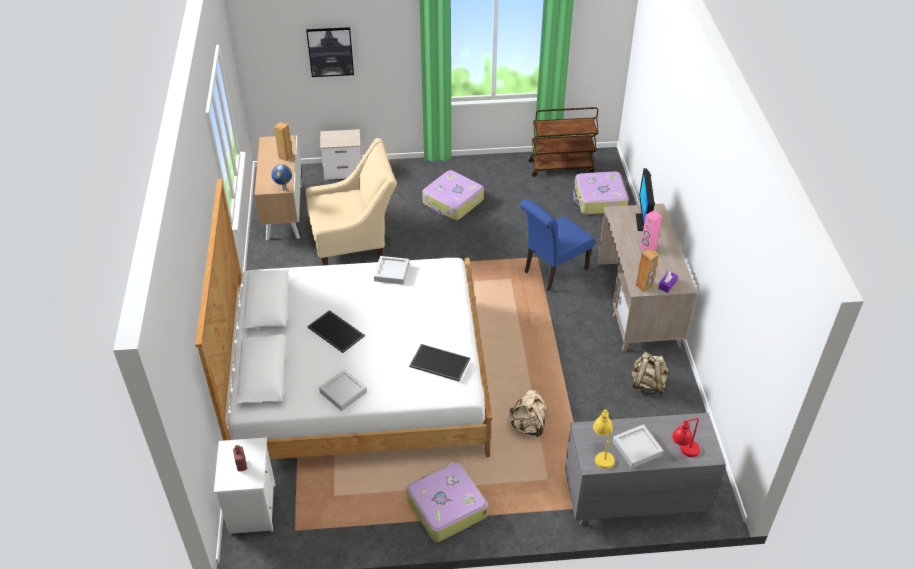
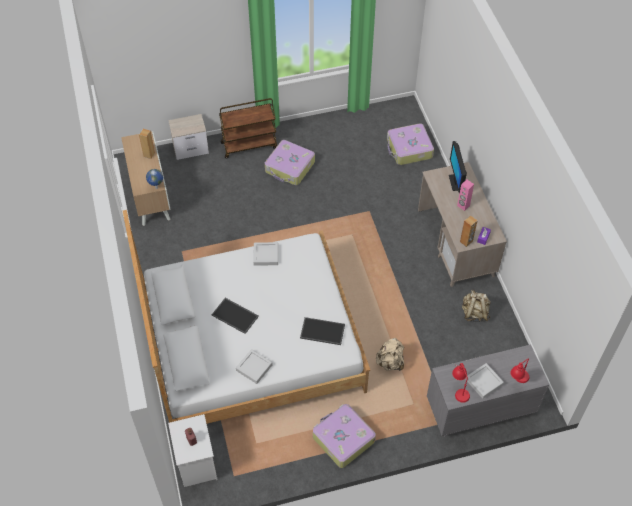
camera: 10 degrees left, 10 degrees up
picture [306,27,354,77] -> none
beige armchair [306,138,397,265] -> none
blue chair [520,199,595,291] -> none
brown cart [529,107,599,177] -> brown cart moved to [219,98,278,158]
yellow table lamp [593,409,615,469] -> red table lamp [452,363,470,403]

